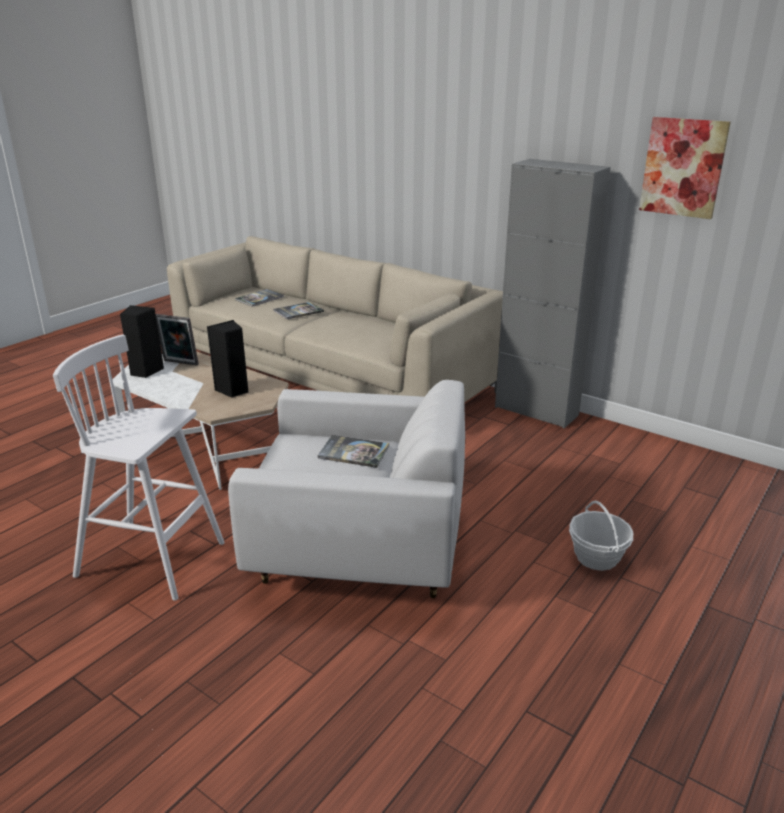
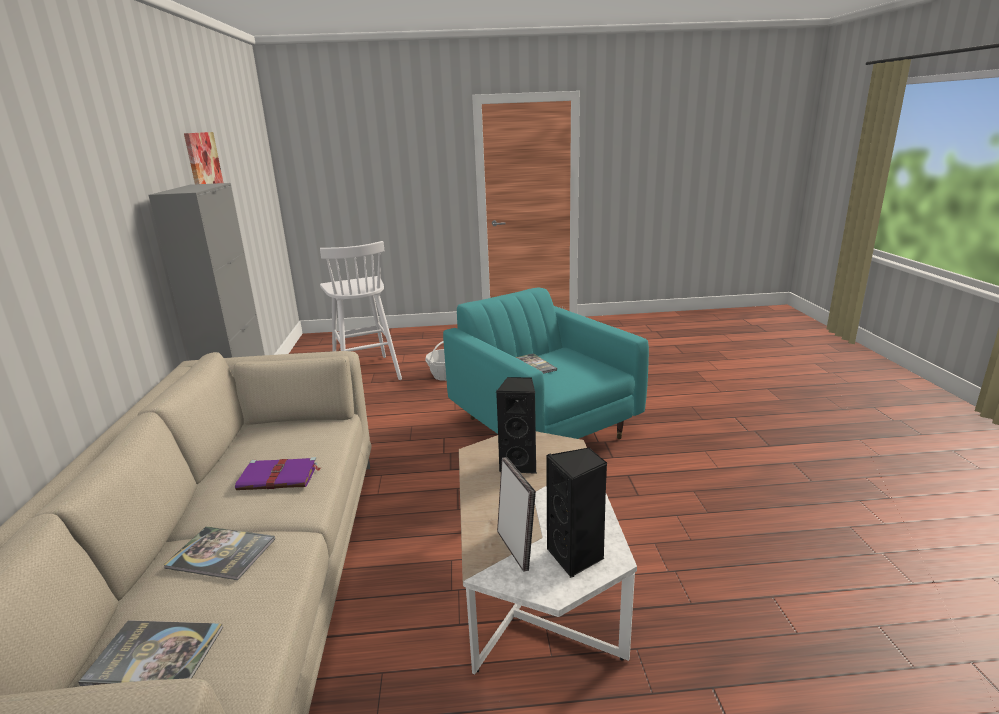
camera: 130 degrees left, 5 degrees down
white stool [53,334,225,601] -> white stool moved to [320,241,402,380]
white armchair [228,380,465,598] -> turquoise armchair [443,288,649,439]
none -> purple book [235,457,321,490]

